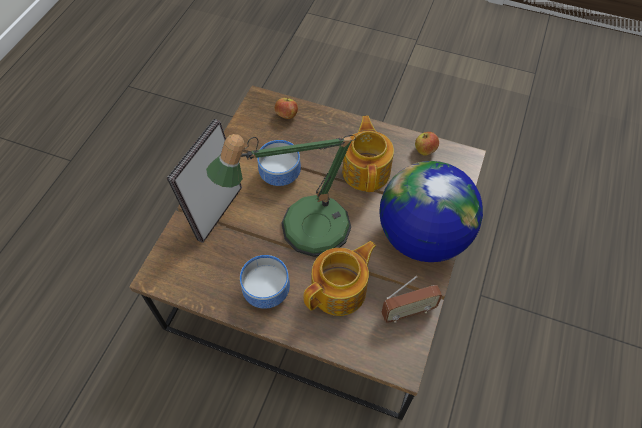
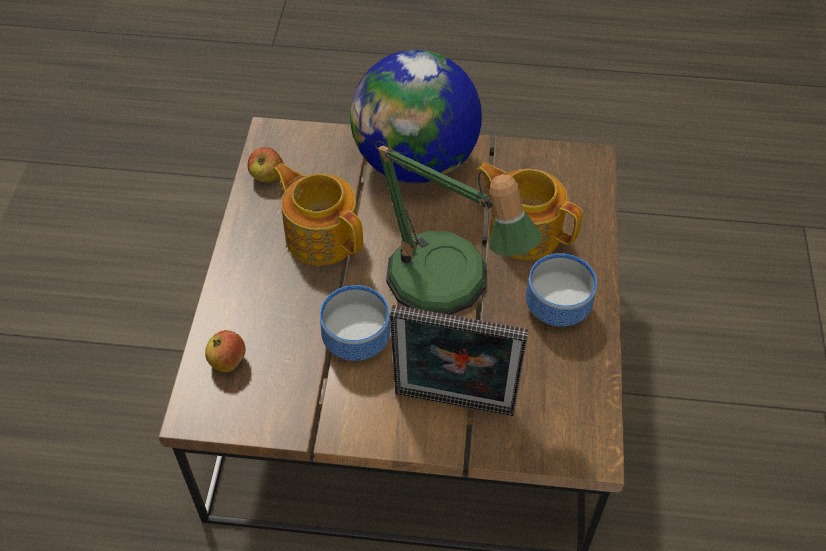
camera: 105 degrees left, 5 degrees down
teapot [342,116,394,192] -> teapot turned 60 degrees clockwise [273,163,363,265]
radio [382,276,442,323] -> none

